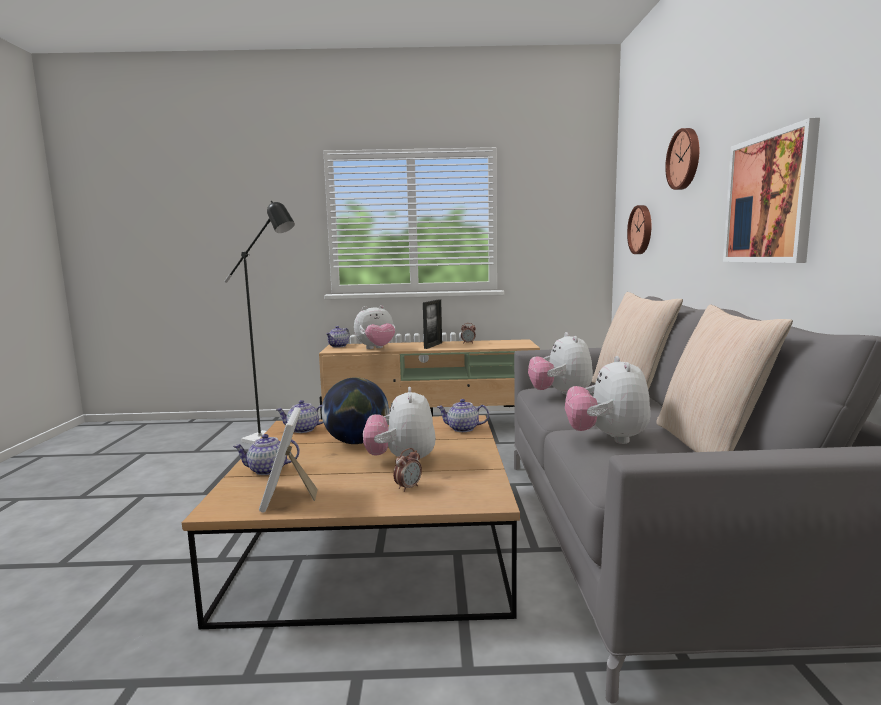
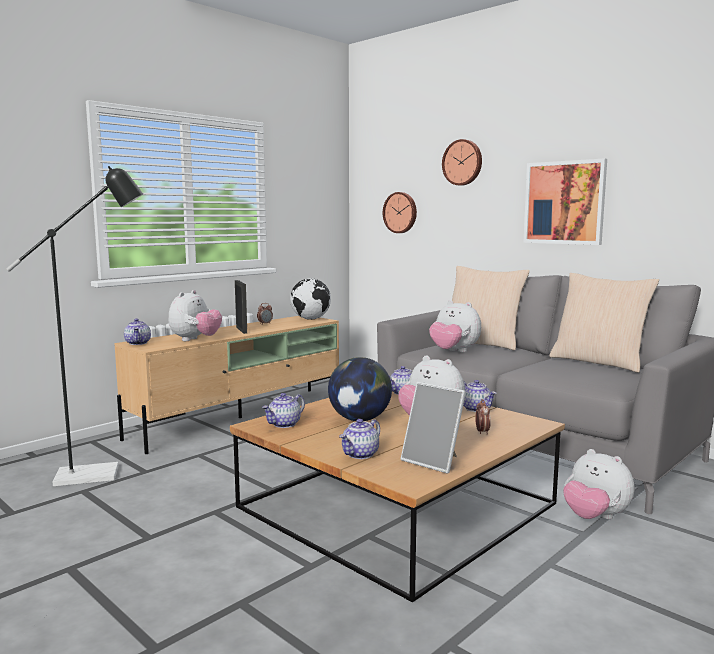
camera: 45 degrees left, 0 degrees up
plush toy [565,356,651,444] -> plush toy moved to [563,449,634,519]
none -> globe [290,278,331,320]
none -> teapot [463,380,496,412]

